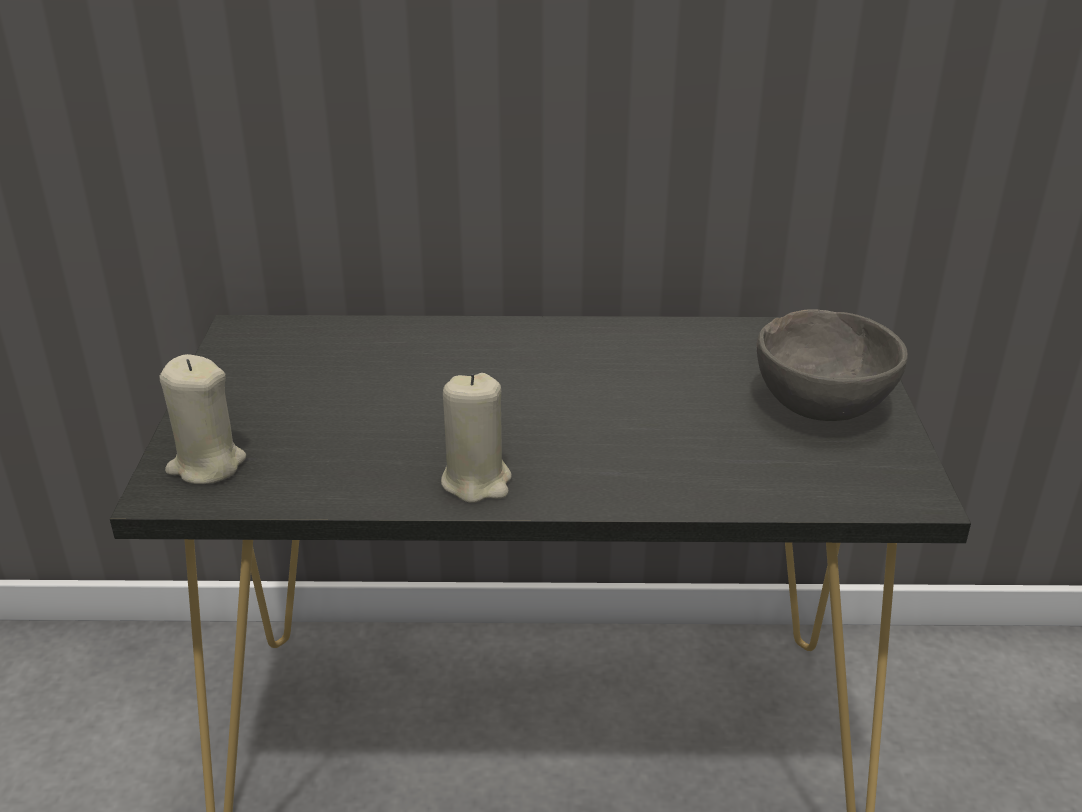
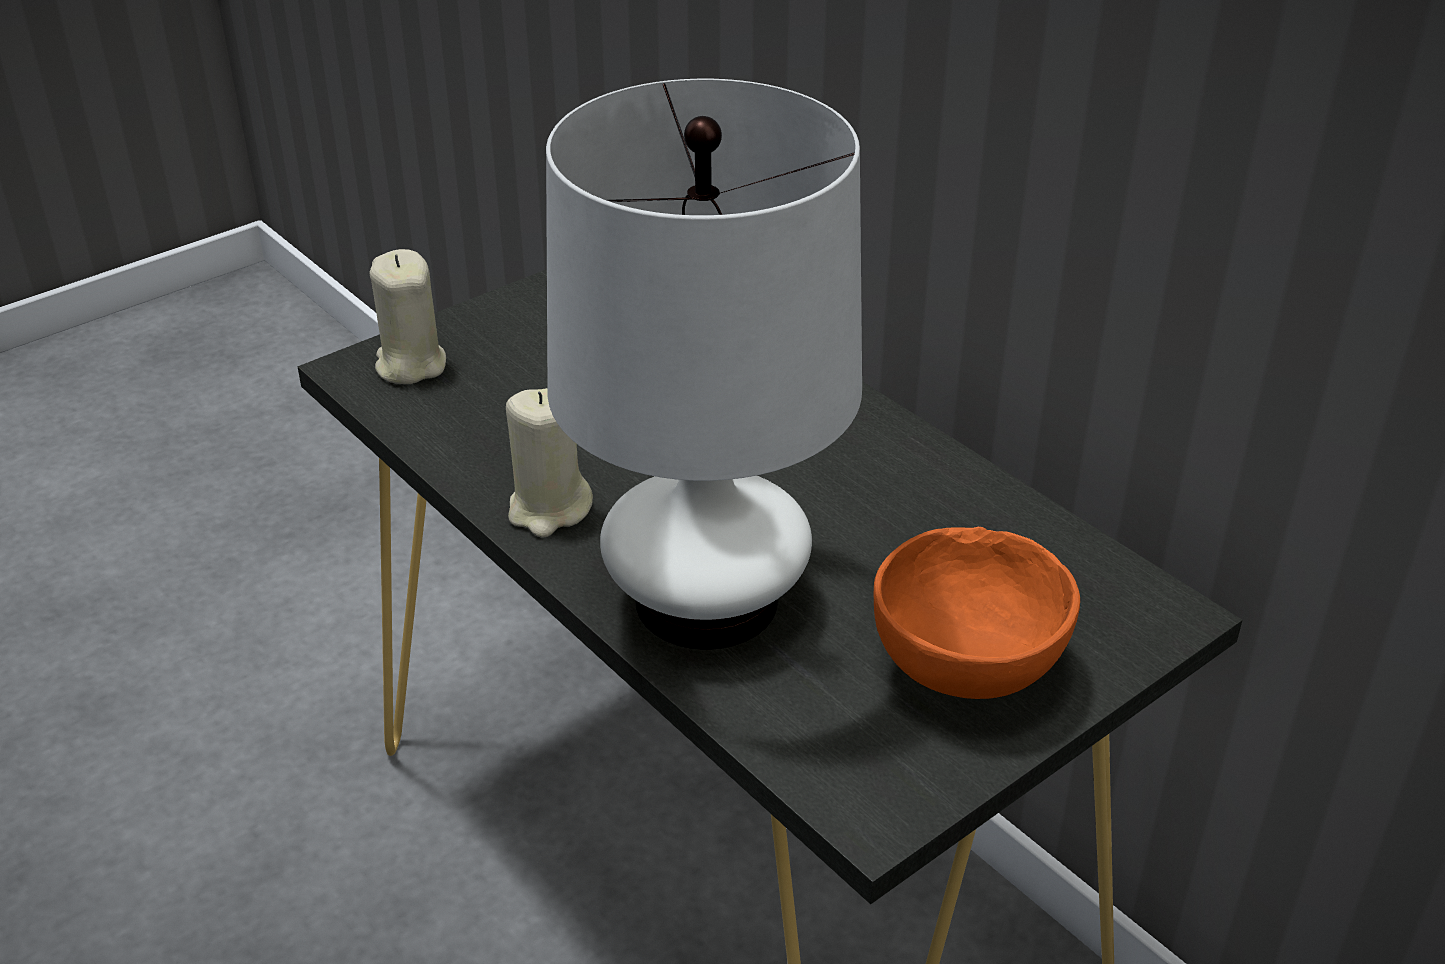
camera: 50 degrees right, 5 degrees up
grey bowl [757,309,908,421] -> orange bowl [874,527,1080,699]
none -> white table lamp [546,79,862,650]

